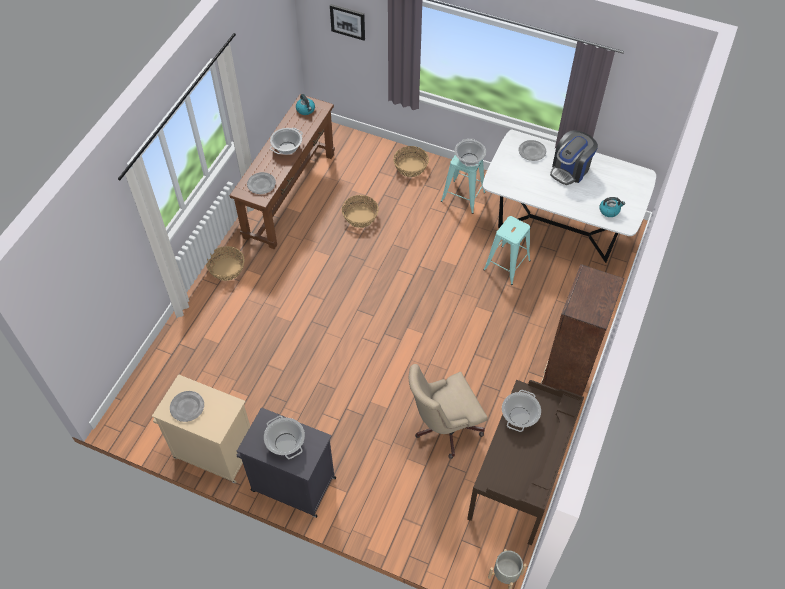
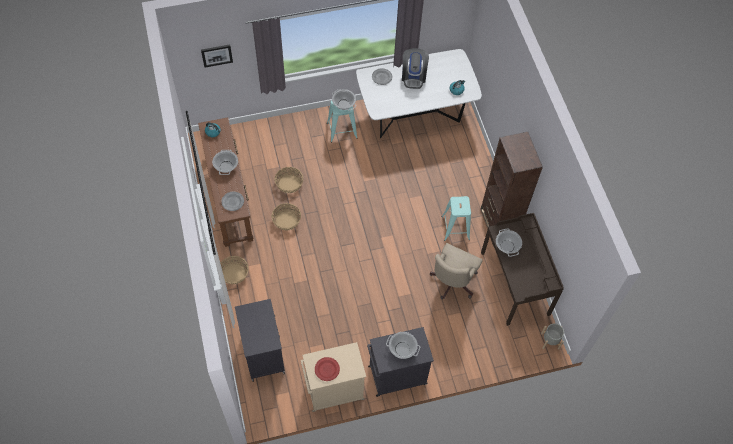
camera: 40 degrees left, 5 degrees up
grey plate [170,391,204,422] -> red plate [315,357,340,381]
basket [393,146,429,177] -> basket moved to [272,203,301,230]
turquoise stool [483,216,531,285] -> turquoise stool moved to [441,196,471,241]
none -> black cabinet [235,299,285,382]

